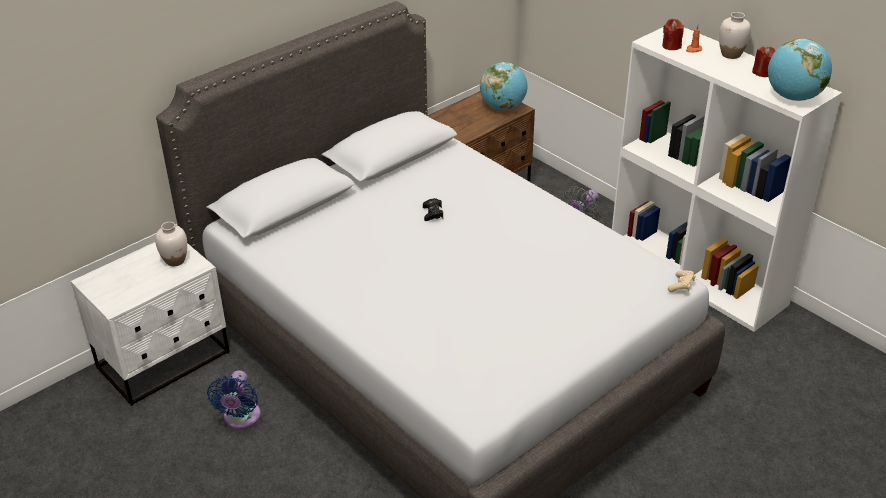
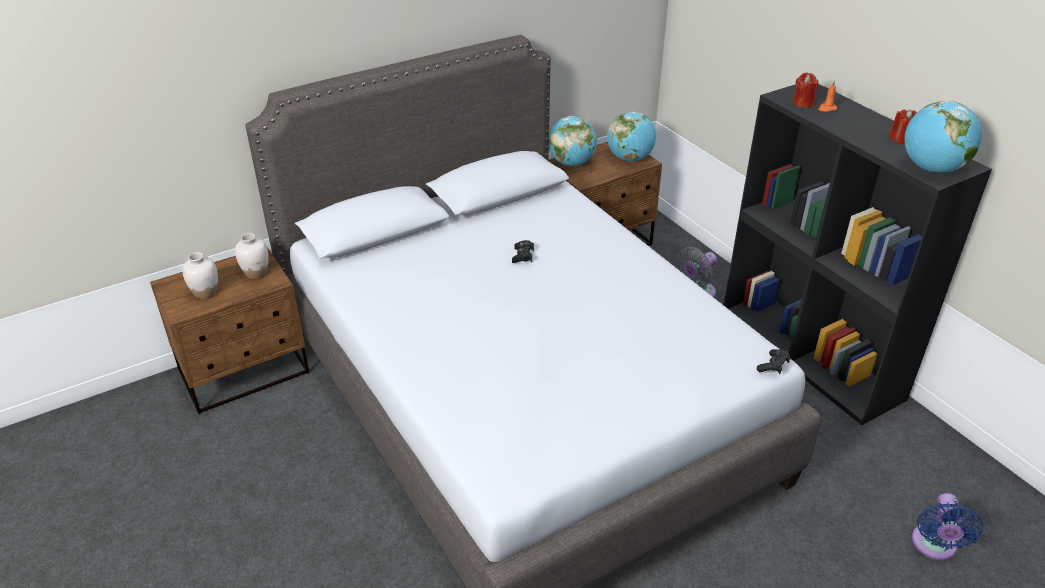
camera: 10 degrees right, 0 degrees up
white nightstand [71,242,230,406] -> brown nightstand [150,247,309,414]
blue fan [207,370,261,429] -> blue fan moved to [912,493,983,560]
white bookcase [612,27,842,332] -> black bookcase [724,84,992,425]
beige game controller [668,270,695,292] -> black game controller [757,349,791,374]
white vase [719,12,751,59] -> white vase moved to [182,252,218,300]
none -> globe [549,116,597,166]

